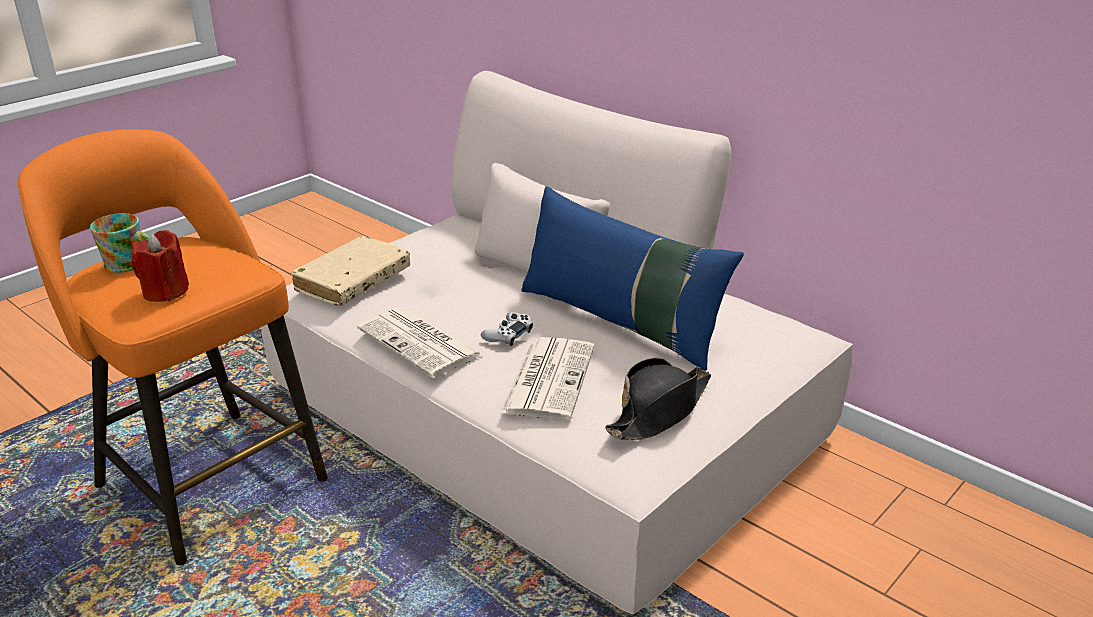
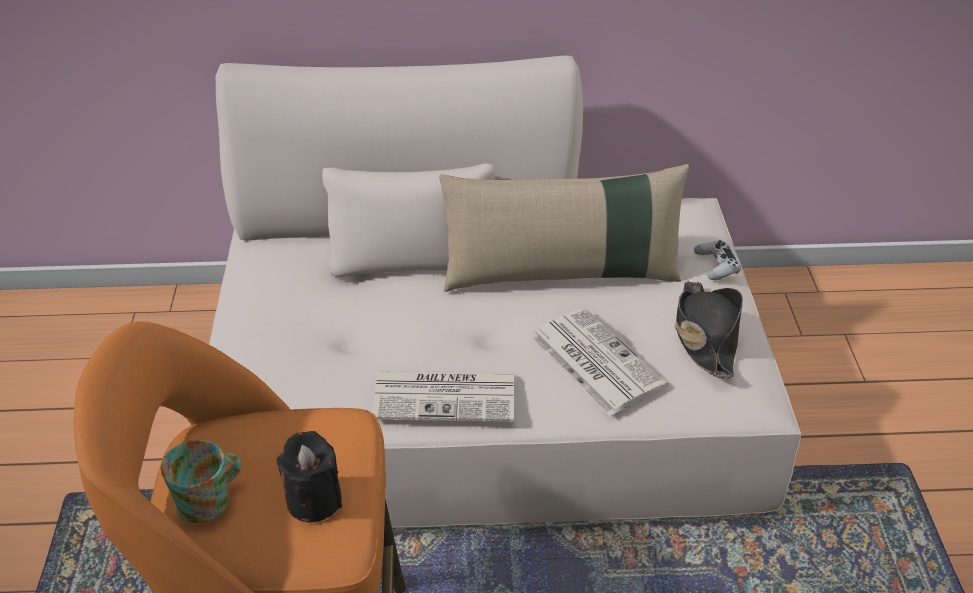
camera: 45 degrees left, 10 degrees up
red candle [132,230,189,302] -> black candle [276,431,342,523]
beige book [291,236,410,306] -> none
white game controller [481,312,533,346] -> white game controller moved to [694,240,741,280]
blue pillow [521,186,744,371] -> beige pillow [439,164,689,292]

